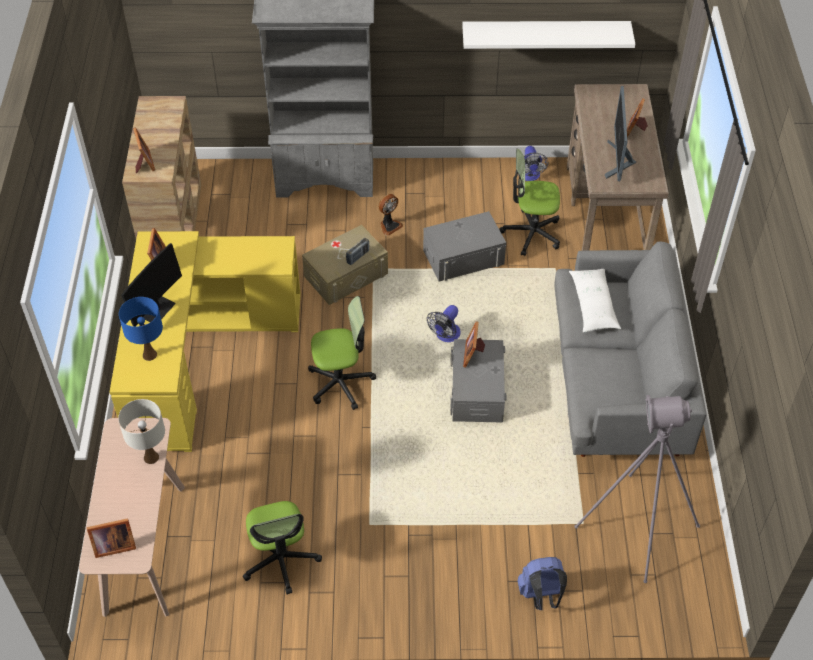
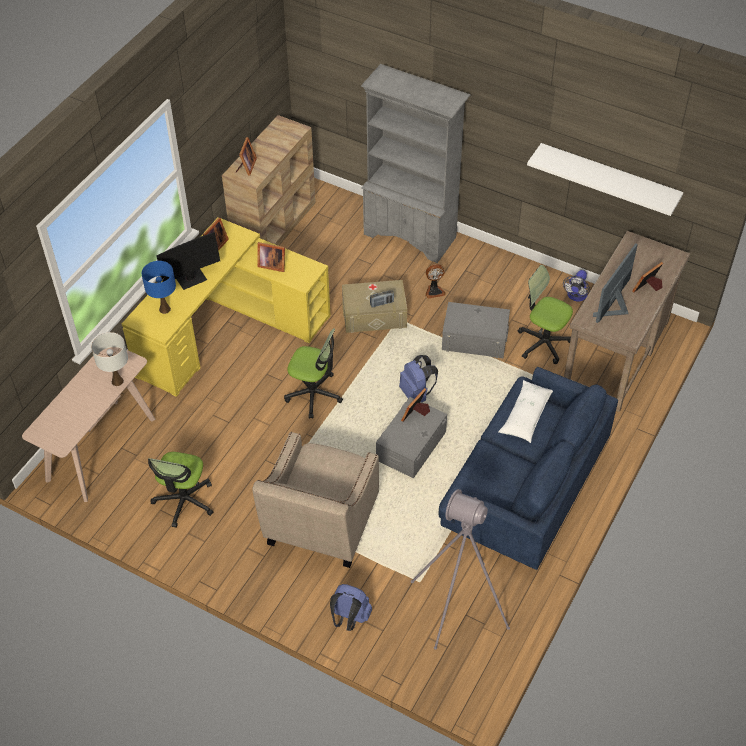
camera: 30 degrees right, 0 degrees up
picture frame [87,518,136,558] -> picture frame moved to [257,242,285,272]
fan [427,305,460,342] -> blue backpack [399,355,438,402]
grey sofa [555,242,707,457] -> blue sofa [438,367,618,570]
none -> beige armchair [252,432,379,568]

